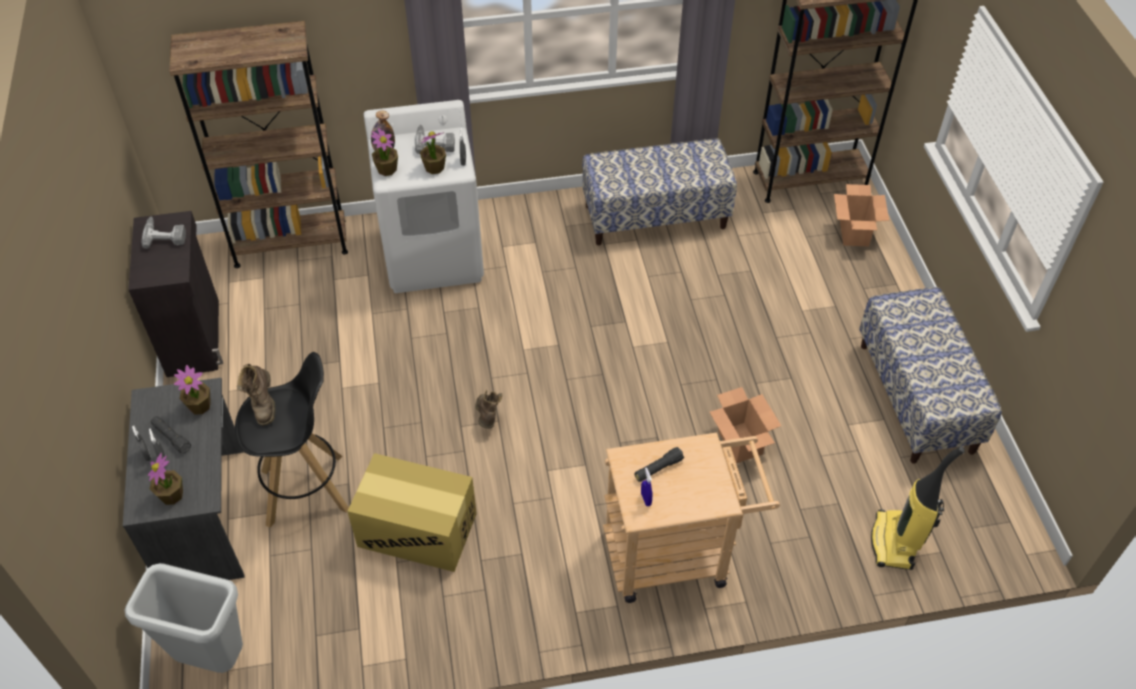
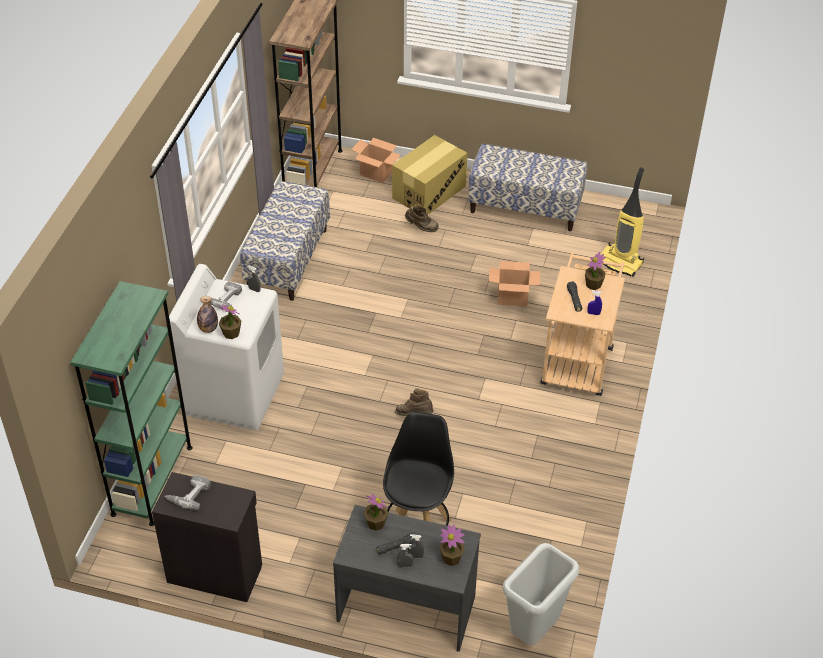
camera: 65 degrees left, 5 degrees down
brown bookcase [169,21,348,268] -> green bookcase [70,281,192,526]
brown boot [237,364,275,426] -> brown boot moved to [405,205,439,232]
cardboard box [347,453,477,572] -> cardboard box moved to [392,135,468,215]
potted plant [418,131,446,174] -> potted plant moved to [585,252,606,290]

